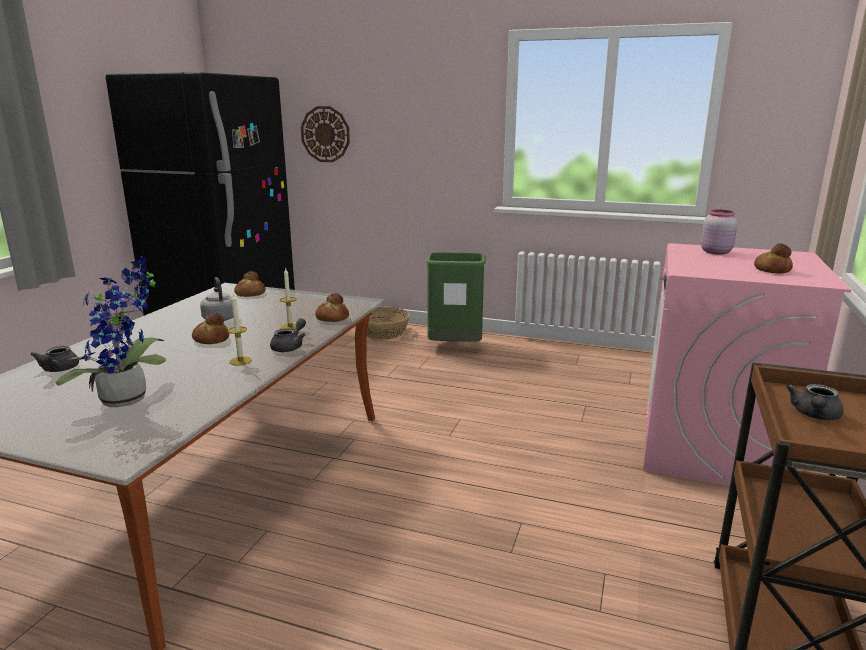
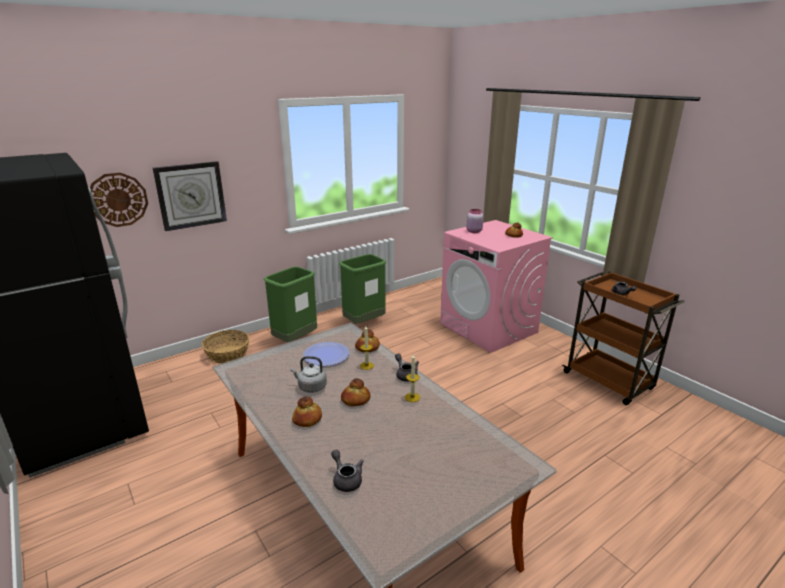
camera: 55 degrees left, 5 degrees up
grey teapot [30,346,79,372] -> grey teapot turned 150 degrees counterclockwise [331,450,364,492]
potted plant [56,256,166,407] -> none
bread [234,271,266,297] -> bread moved to [292,396,322,427]
none -> wall clock [153,161,227,231]
none -> plate [303,342,350,366]
none -> green trash can [339,254,386,324]

